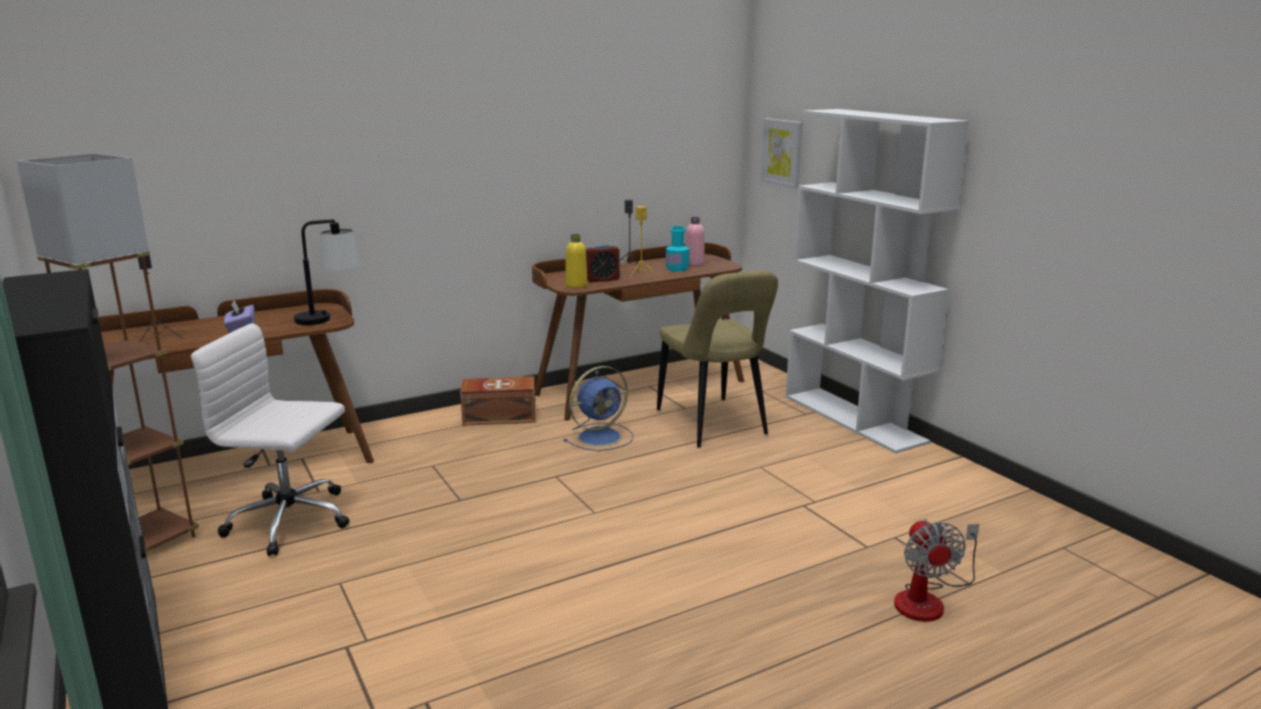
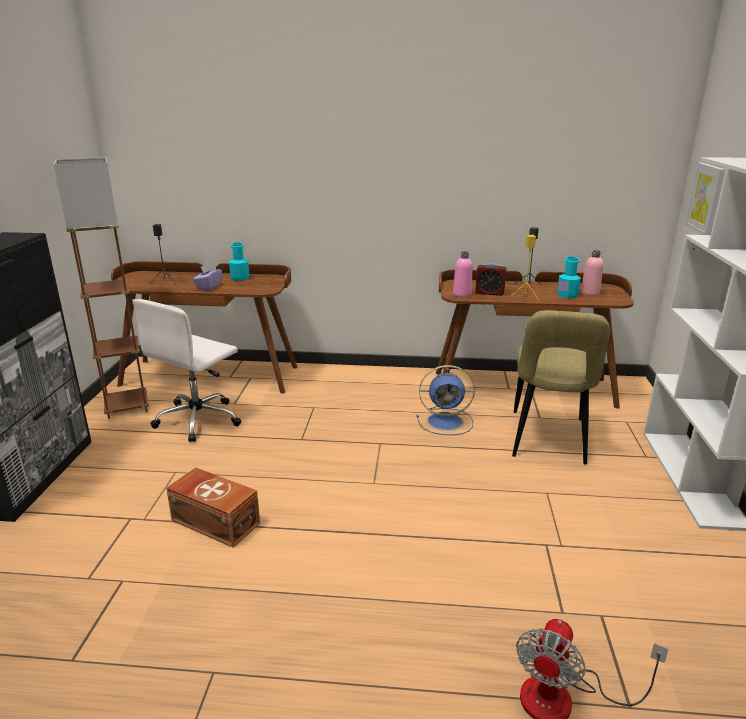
camera: 35 degrees right, 5 degrees up
white office chair [191,323,349,556] -> white office chair turned 105 degrees counterclockwise [132,299,241,442]
table lamp [294,219,360,325] -> none
brown storage box [460,376,536,426] -> brown storage box moved to [166,467,260,548]
yellow bottle [565,234,588,288] -> pink bottle [453,251,473,297]
none -> turquoise bottle [229,242,249,281]

